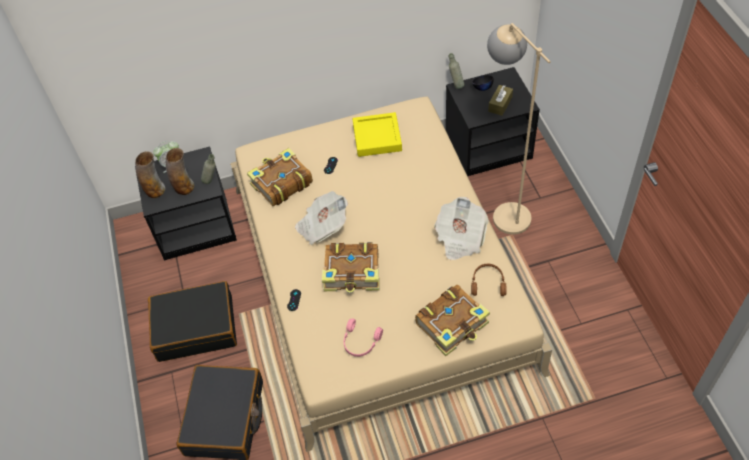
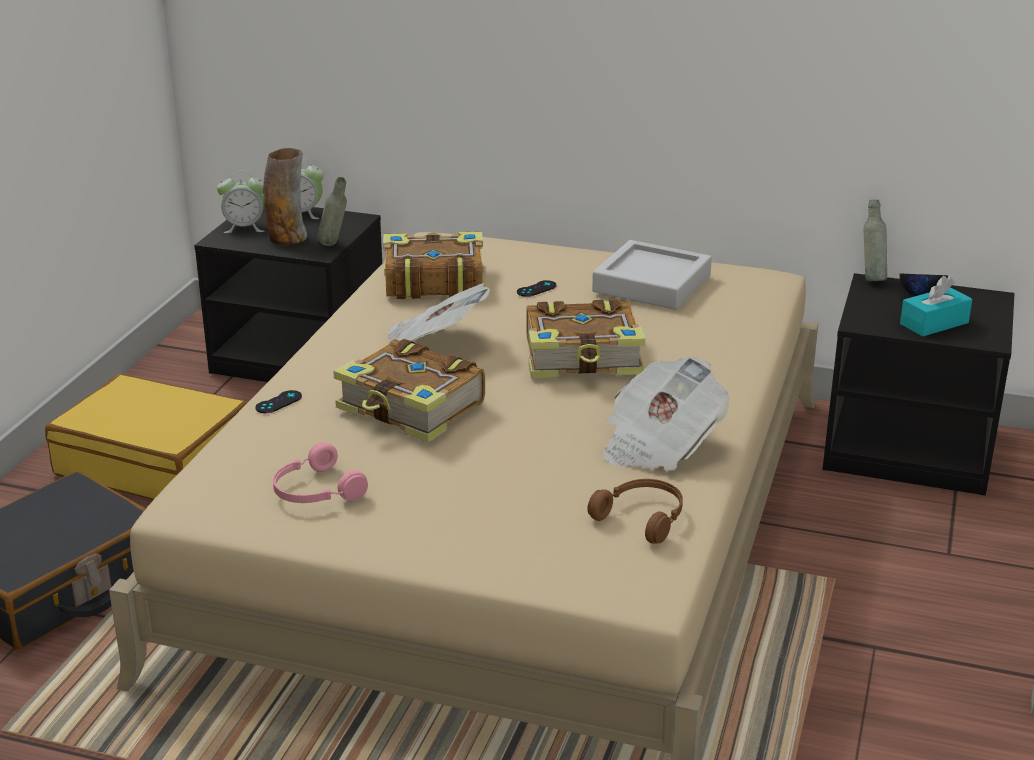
camera: 30 degrees right, 25 degrees down
vase [135,151,166,198] -> alarm clock [217,171,265,233]
black suitcase [148,281,237,362] -> yellow suitcase [45,374,247,500]
yellow tray [353,112,402,157] -> grey tray [592,240,712,310]
book [415,285,490,356] -> book moved to [526,299,646,378]
beige floor lamp [487,23,551,235] -> none
brown tissue box [488,85,513,116] -> turquoise tissue box [900,276,972,337]

